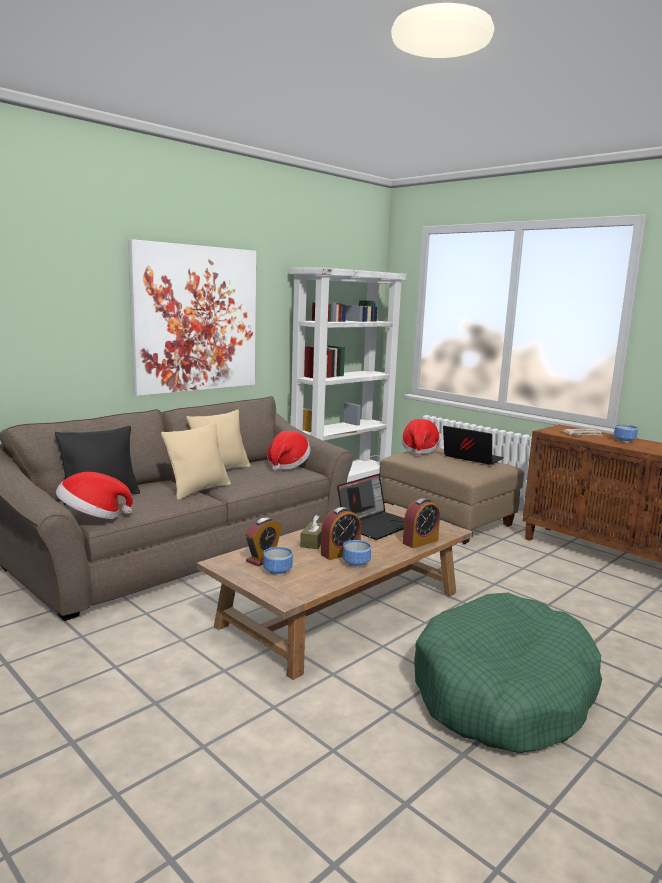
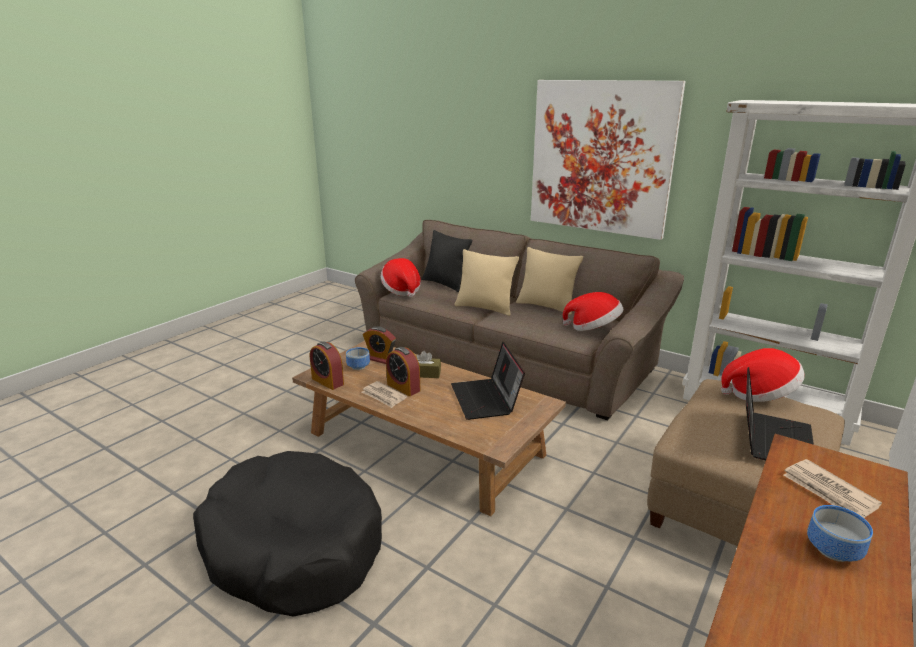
camera: 80 degrees right, 10 degrees up
laptop [337,474,404,540] -> laptop turned 45 degrees clockwise [451,342,525,420]
bowl [343,540,371,567] -> newspaper [362,381,407,408]
alarm clock [403,498,440,548] -> alarm clock moved to [310,341,344,390]
green dog bed [414,593,602,753] -> black dog bed [193,451,382,617]

